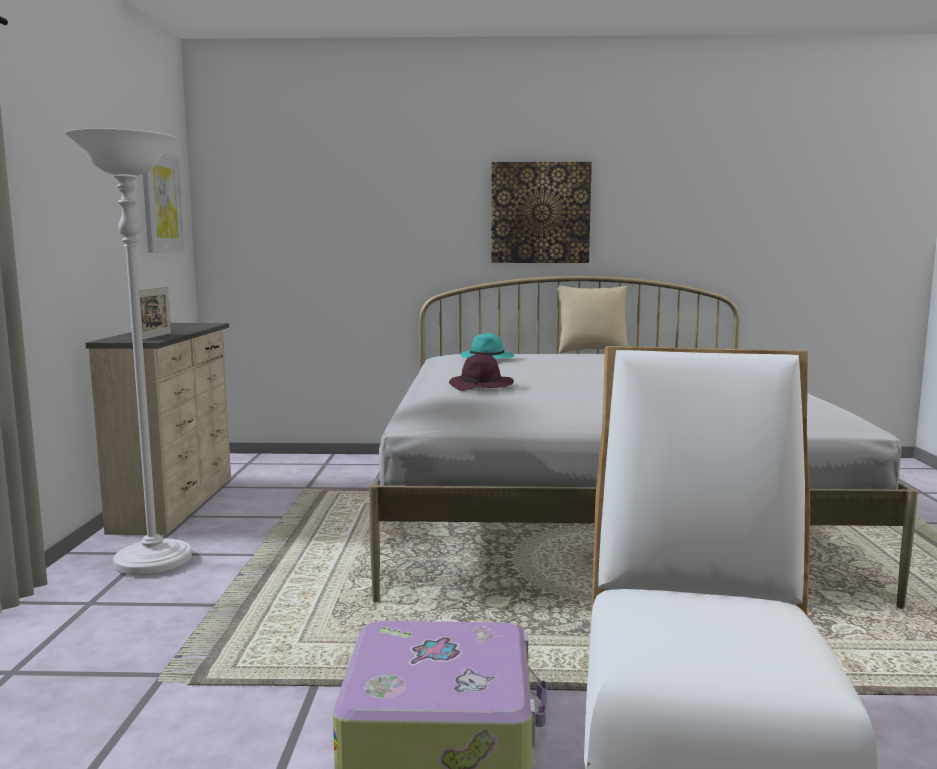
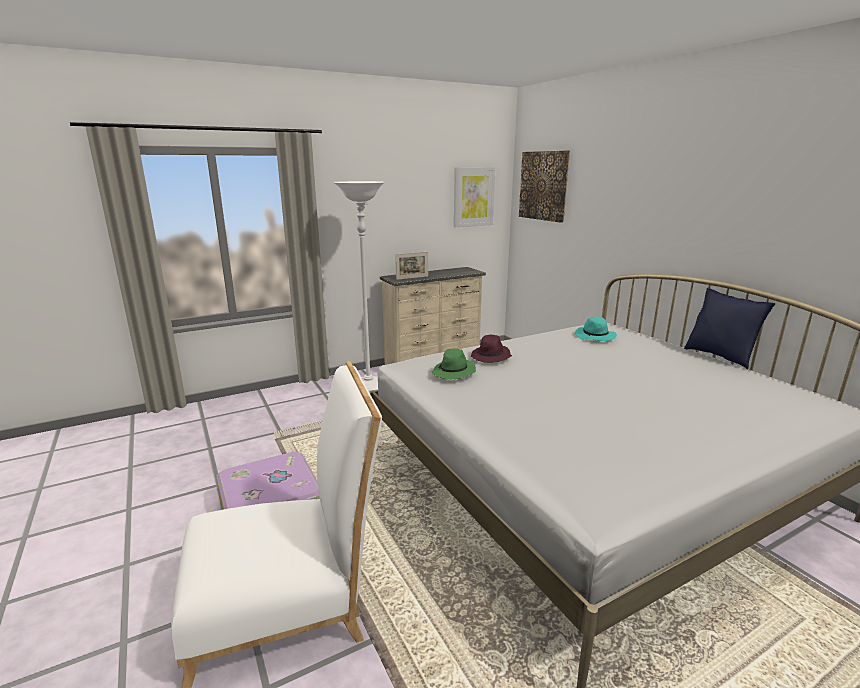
camera: 60 degrees right, 10 degrees up
picture [491,162,592,263] -> picture moved to [519,151,570,223]
beige pillow [556,285,629,354] -> blue pillow [684,288,775,369]
none -> green hat [431,348,476,379]

